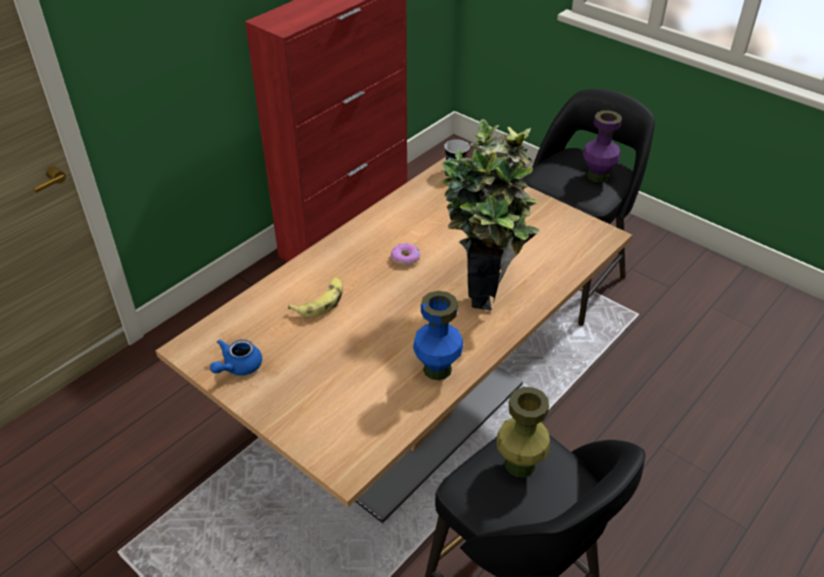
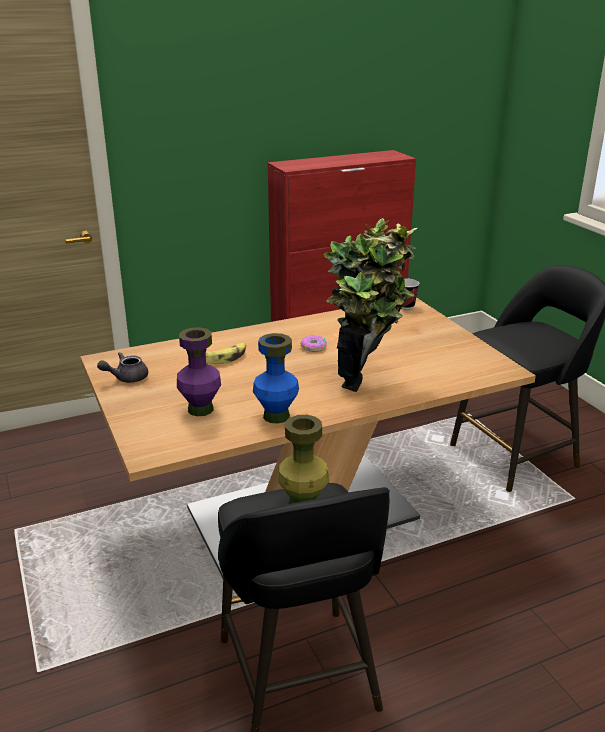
camera: 25 degrees right, 15 degrees down
blue teapot [210,339,262,375] -> grey teapot [97,352,148,383]
purple vase [583,110,622,182] -> purple vase moved to [177,327,221,416]

